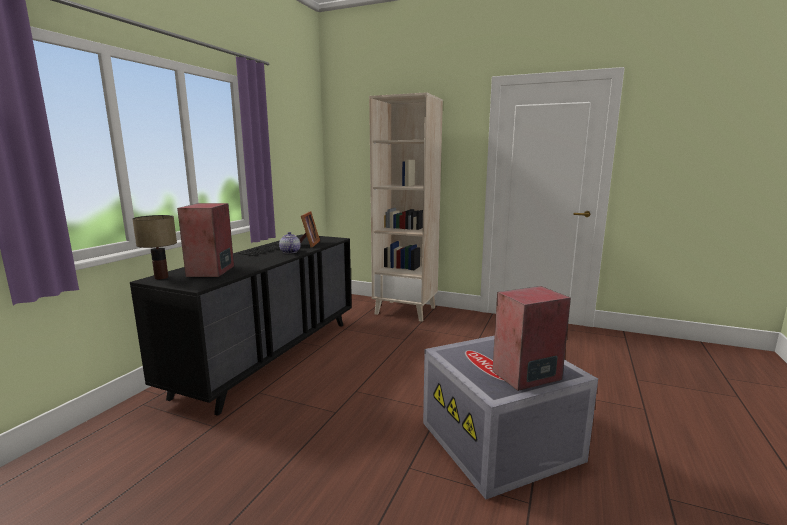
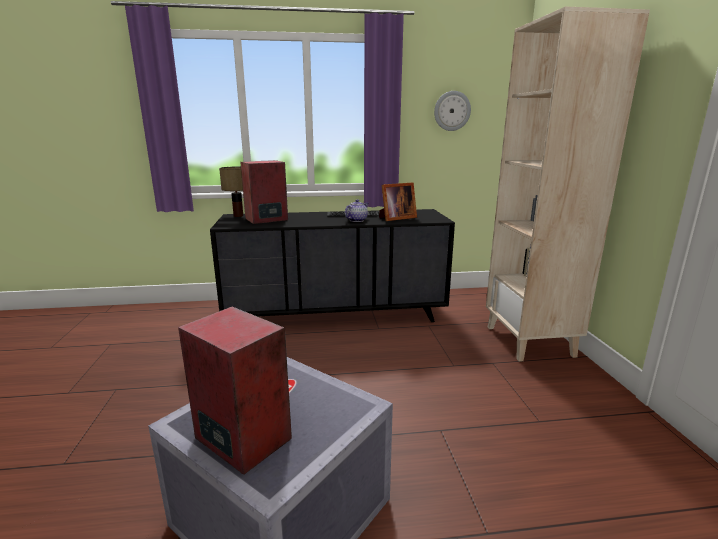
camera: 60 degrees right, 5 degrees up
none -> wall clock [434,91,471,131]

